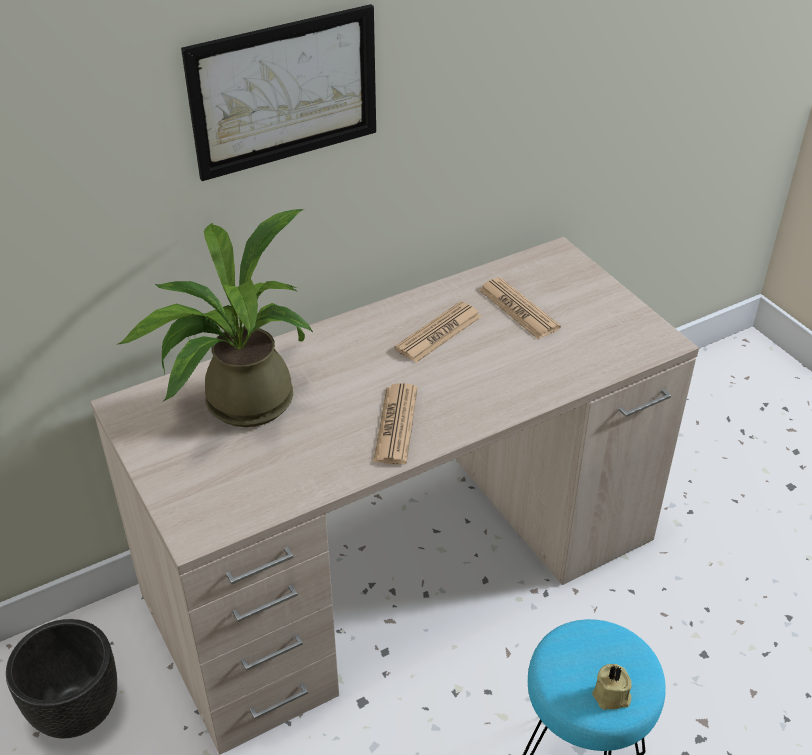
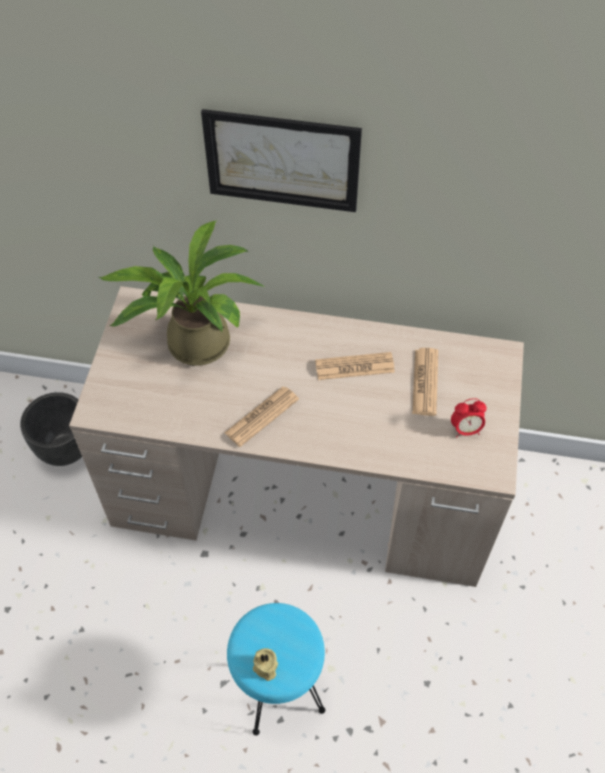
camera: 40 degrees right, 15 degrees up
none -> alarm clock [451,398,487,438]

